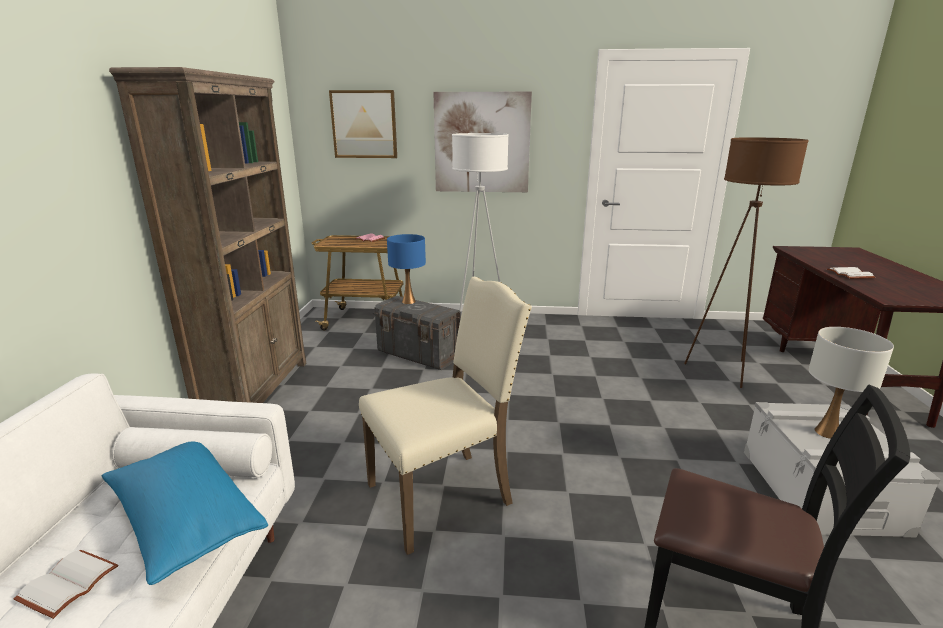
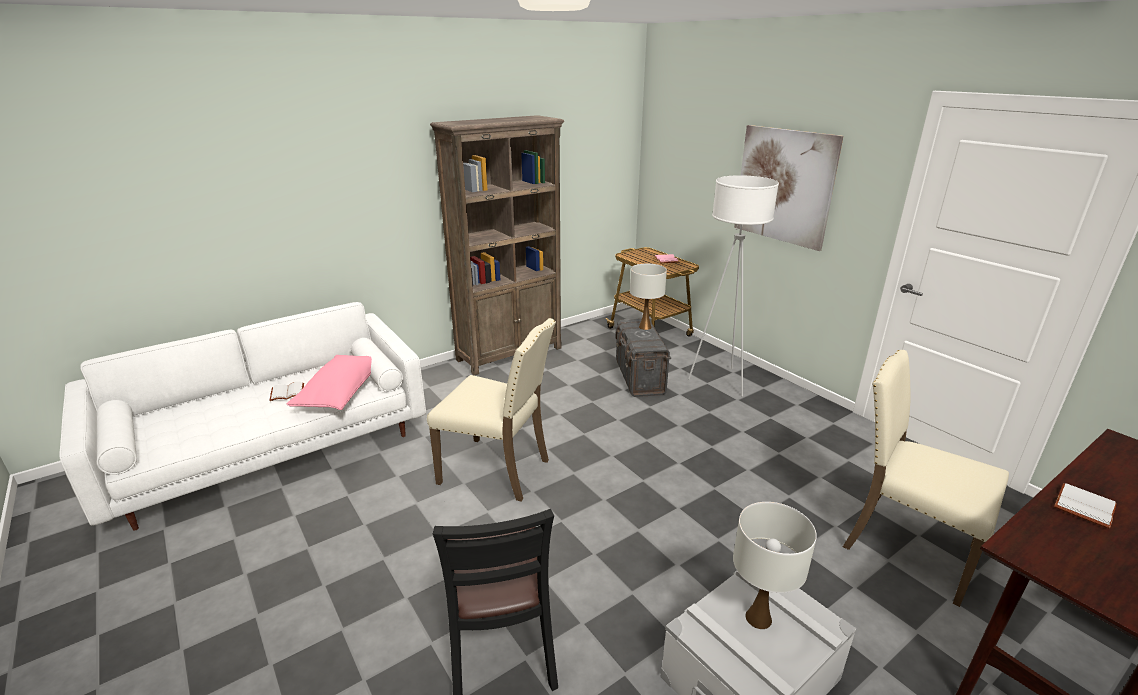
camera: 50 degrees right, 5 degrees up
blue pillow [102,441,268,585] -> pink pillow [287,355,372,410]
picture [329,90,397,158] -> none
blue table lamp [387,234,426,304] -> white table lamp [630,264,667,330]
brown floor lamp [684,137,809,388] -> beige chair [843,350,1009,607]

